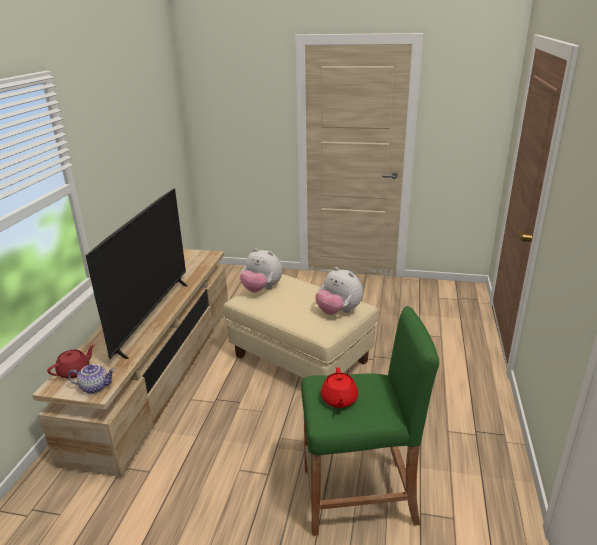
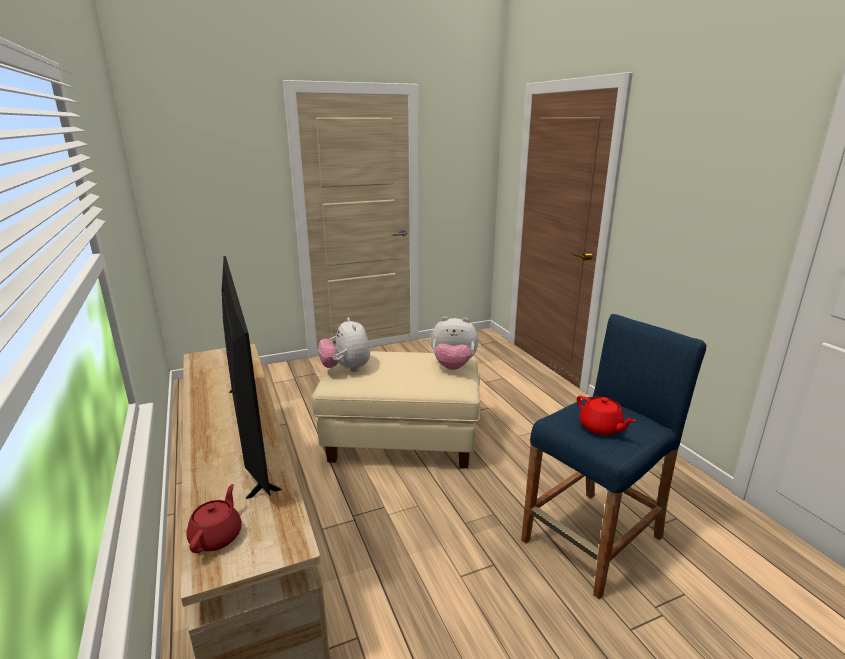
camera: 35 degrees left, 5 degrees down
teapot [68,364,115,394] -> none
plush toy [240,248,282,293] -> plush toy turned 75 degrees clockwise [318,317,370,372]
green stool [301,306,439,536] -> blue stool [521,314,707,599]

